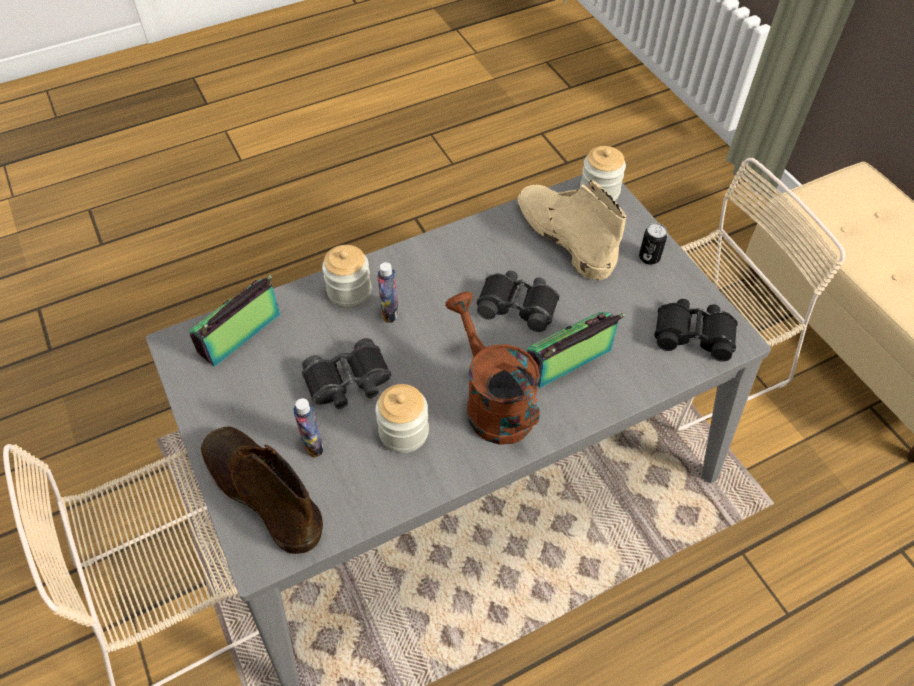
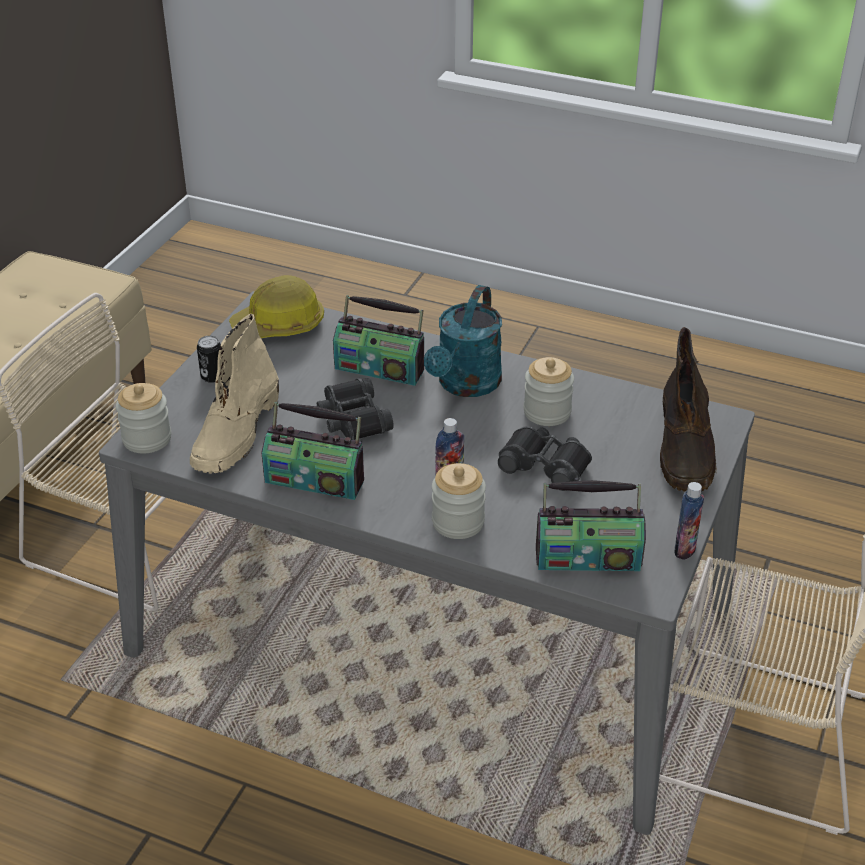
camera: 130 degrees left, 15 degrees down
bottle [294,398,323,458] -> bottle moved to [674,482,704,560]
brown watering can [445,291,540,445] -> turquoise watering can [424,285,502,397]
black binoculars [654,299,737,362] -> hard hat [229,275,324,338]
none -> radio [261,402,364,500]

